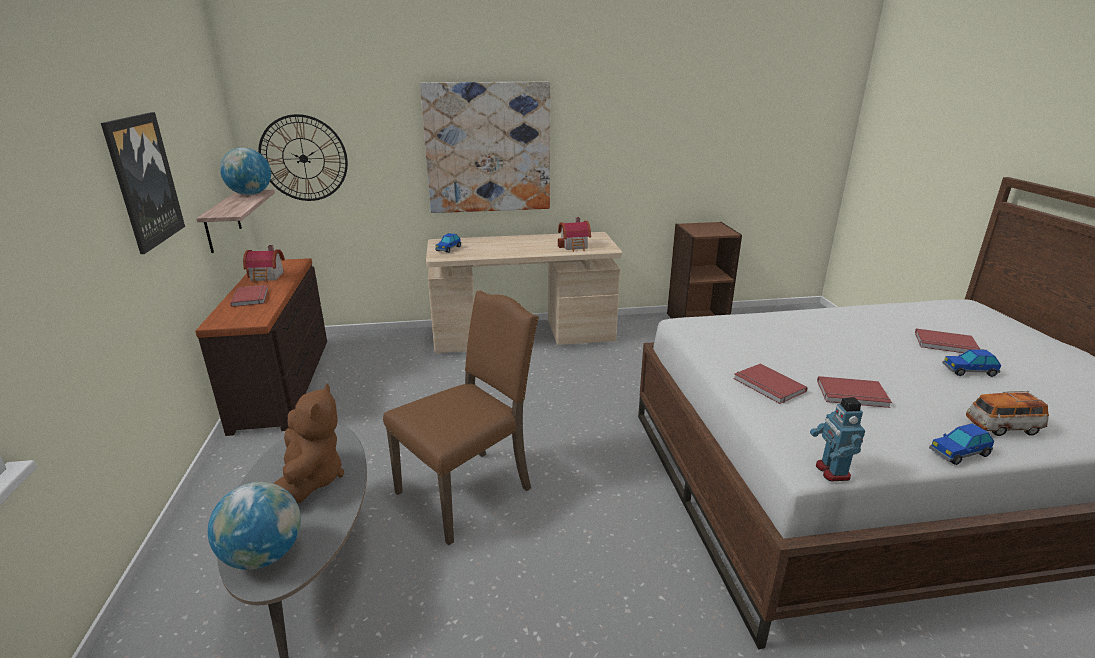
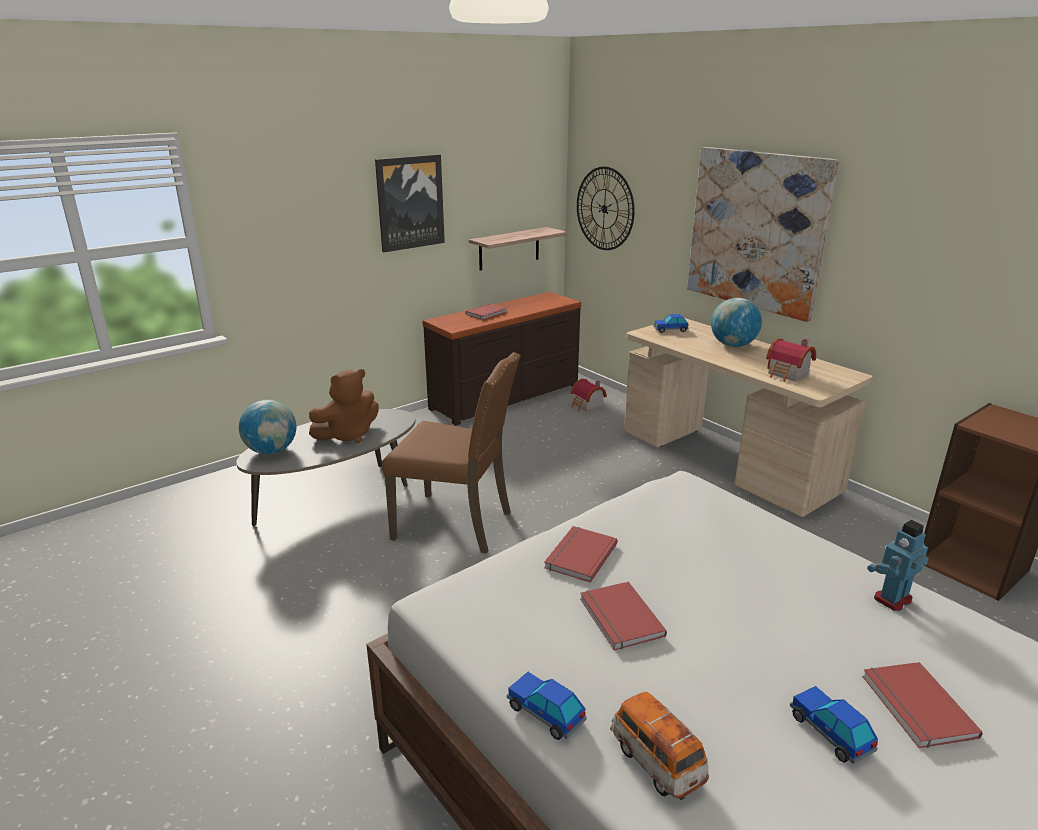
camera: 60 degrees right, 0 degrees up
globe [220,148,271,195] -> globe moved to [711,298,762,347]
toy house [243,245,285,283] -> toy house moved to [571,379,607,412]
toy robot [810,397,865,481] -> toy robot moved to [867,520,929,611]

